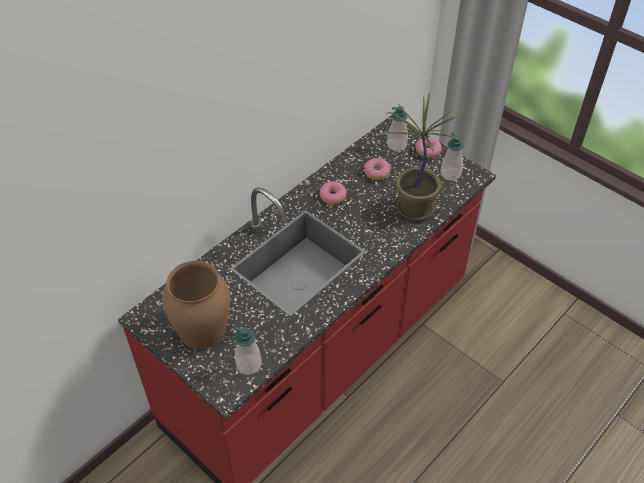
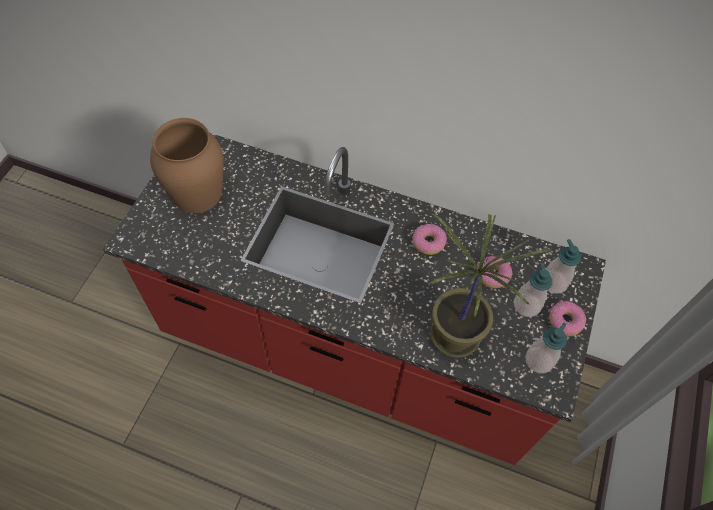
camera: 65 degrees right, 10 degrees up
soap dispenser [234,327,262,375] -> soap dispenser moved to [514,263,552,317]

